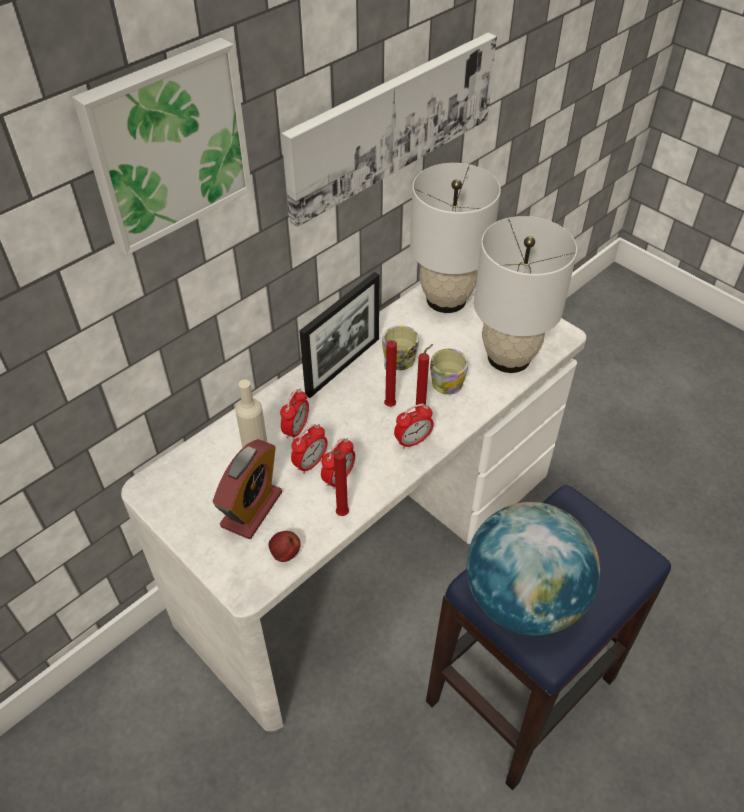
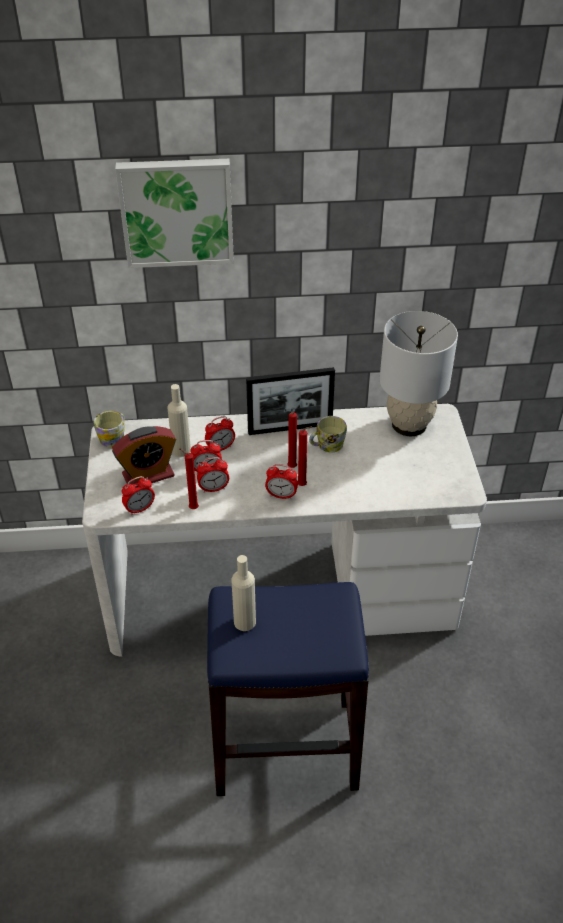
camera: 40 degrees right, 5 degrees down
apple [269,531,301,562] -> alarm clock [122,476,155,515]
picture [281,33,497,227] -> none
mug [430,349,468,395] -> mug moved to [94,411,125,447]
globe [467,502,600,635] -> beige bottle [231,555,256,631]
white table lamp [474,216,577,373] -> none

